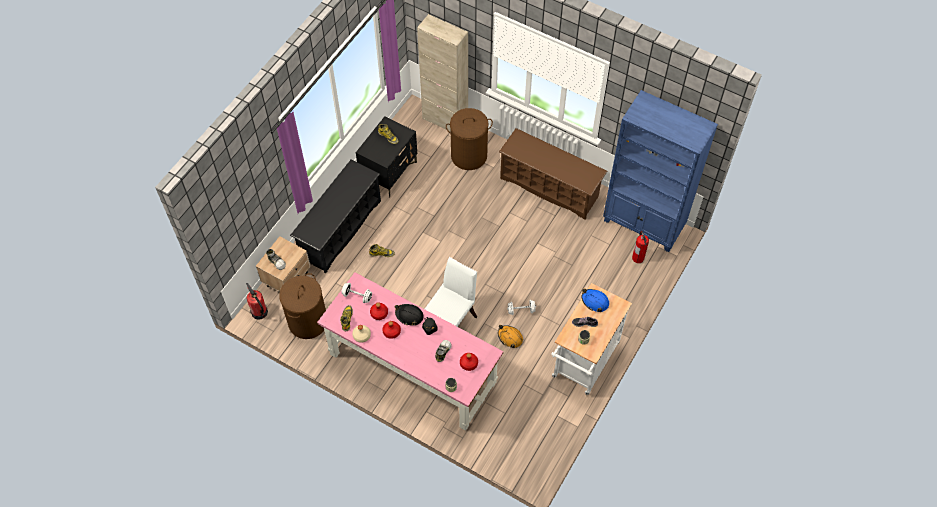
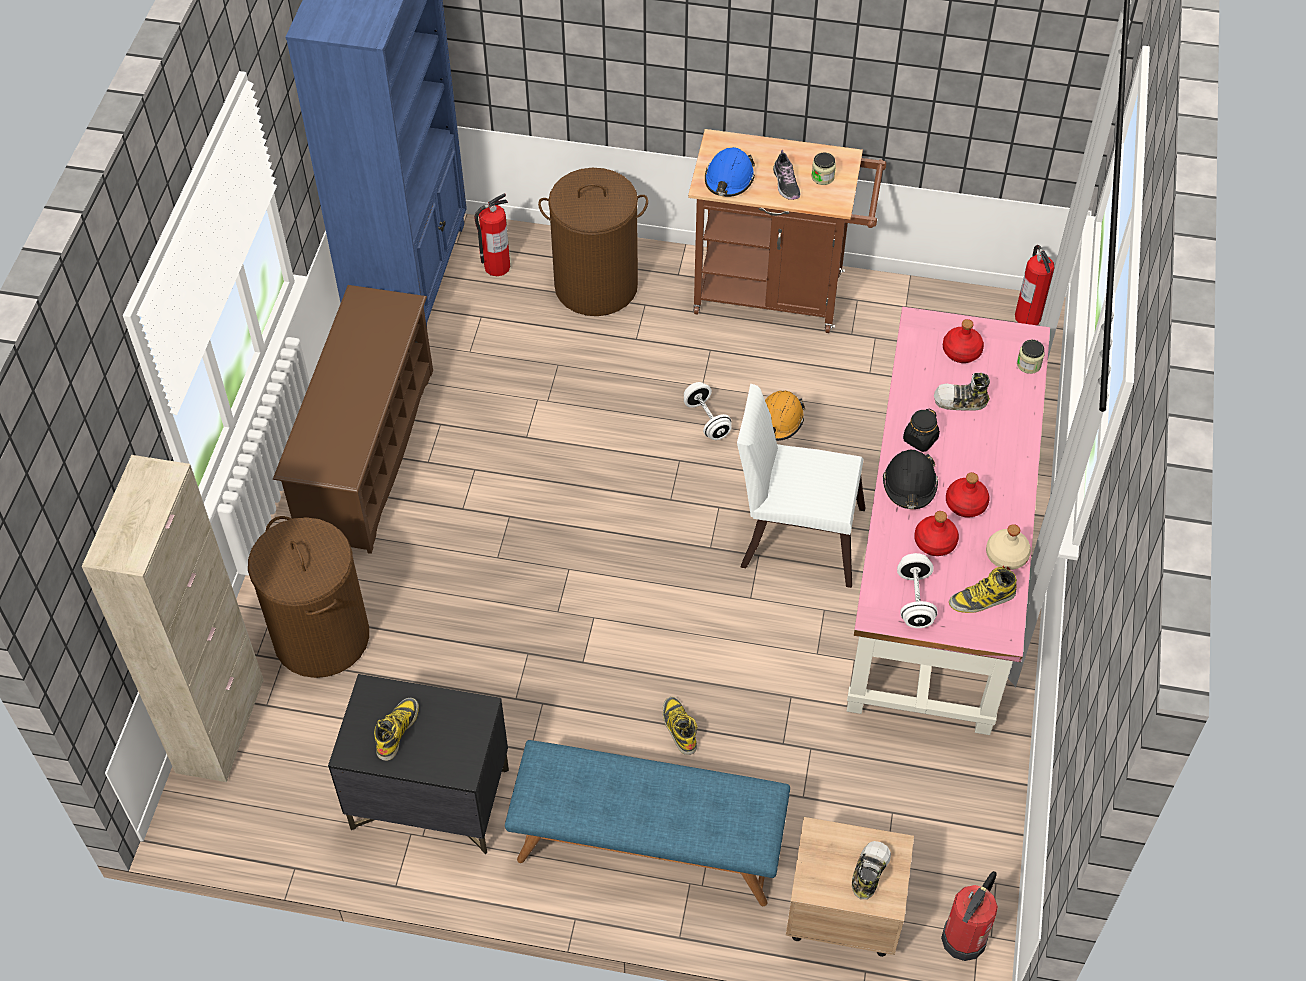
camera: 110 degrees left, 5 degrees down
brown laundry basket [279,273,326,339] -> brown laundry basket moved to [538,168,648,316]
black shoe rack [290,159,381,273] -> blue bench [505,740,790,906]
white cart [551,283,632,395] -> brown cart [688,129,886,333]
none -> fire extinguisher [1015,245,1054,325]

